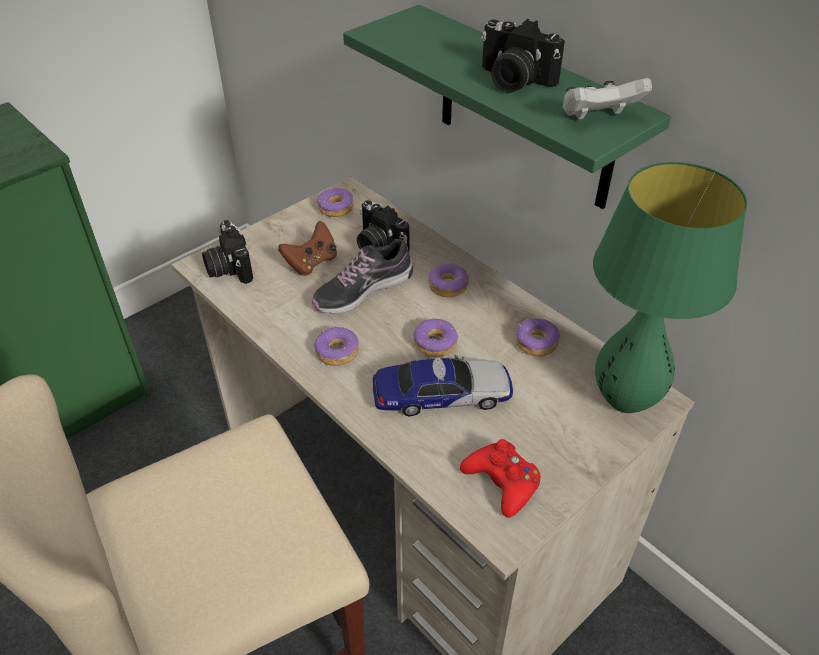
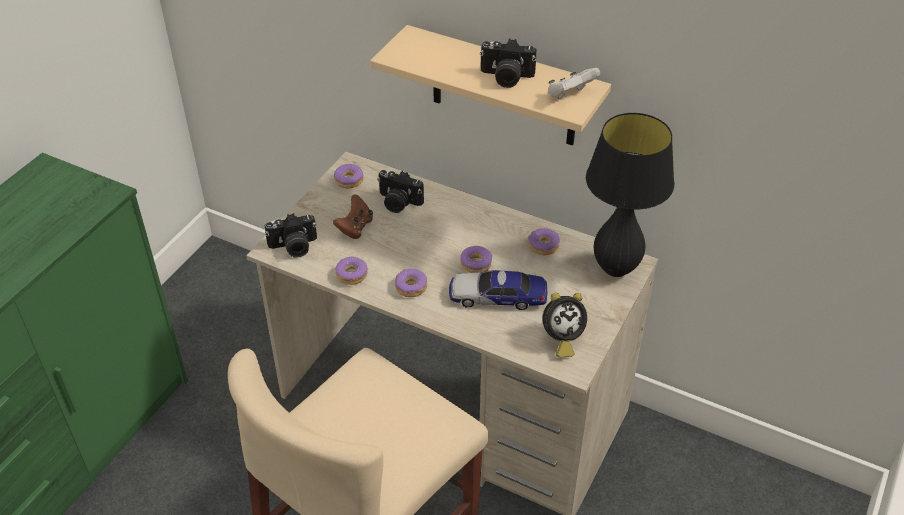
camera: 20 degrees left, 0 degrees up
camera [202,220,253,284] -> camera turned 60 degrees counterclockwise [265,213,317,258]
shoe [312,235,413,314] -> none
green shelf [343,5,671,209] -> beige shelf [370,25,611,146]
toy car [373,355,513,417] -> toy car turned 150 degrees counterclockwise [449,269,547,310]
donut [428,263,469,297] -> donut moved to [335,257,368,285]
red game controller [460,439,541,518] -> alarm clock [543,293,587,357]
green table lamp [593,162,747,413] -> black table lamp [586,113,674,277]

